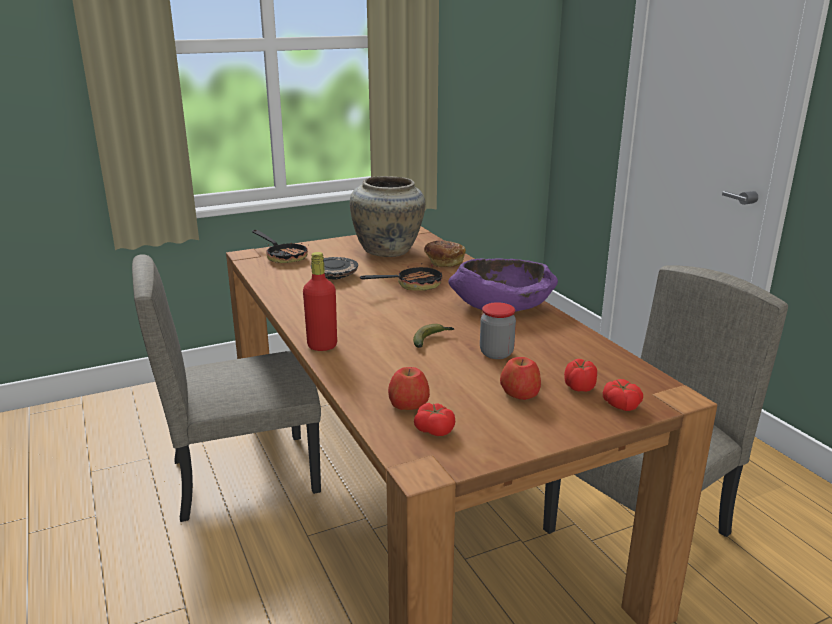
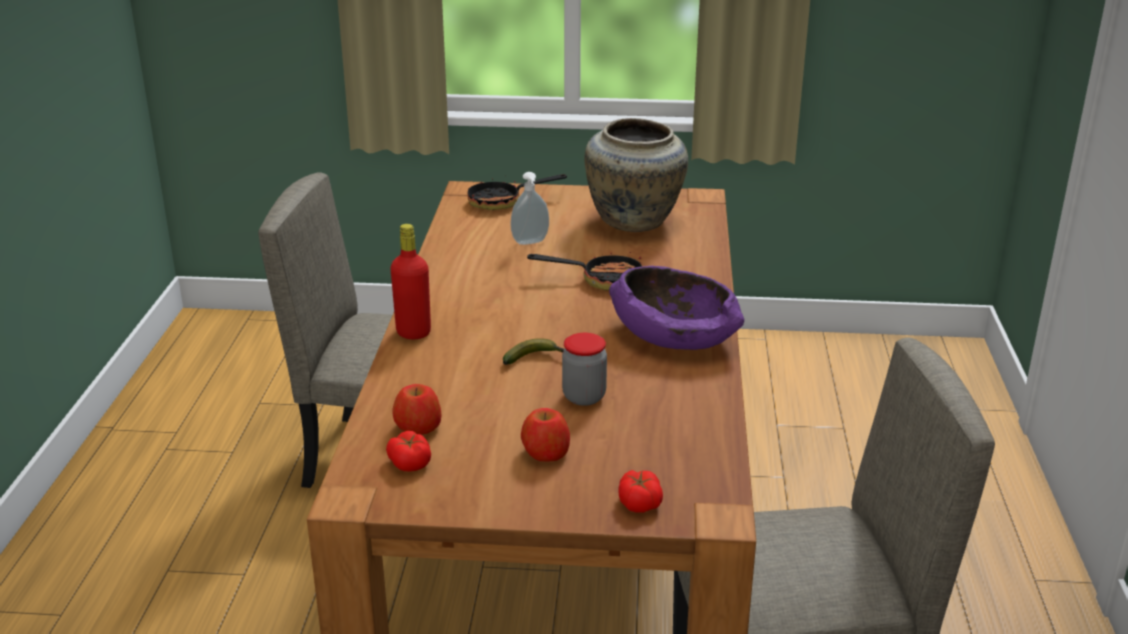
camera: 30 degrees right, 5 degrees up
frying pan [252,230,308,263] -> frying pan turned 90 degrees clockwise [468,170,567,210]
black plate [311,257,358,279] -> soap dispenser [511,172,549,245]
bread [424,241,466,267] -> none
tomato [564,359,597,392] -> none

